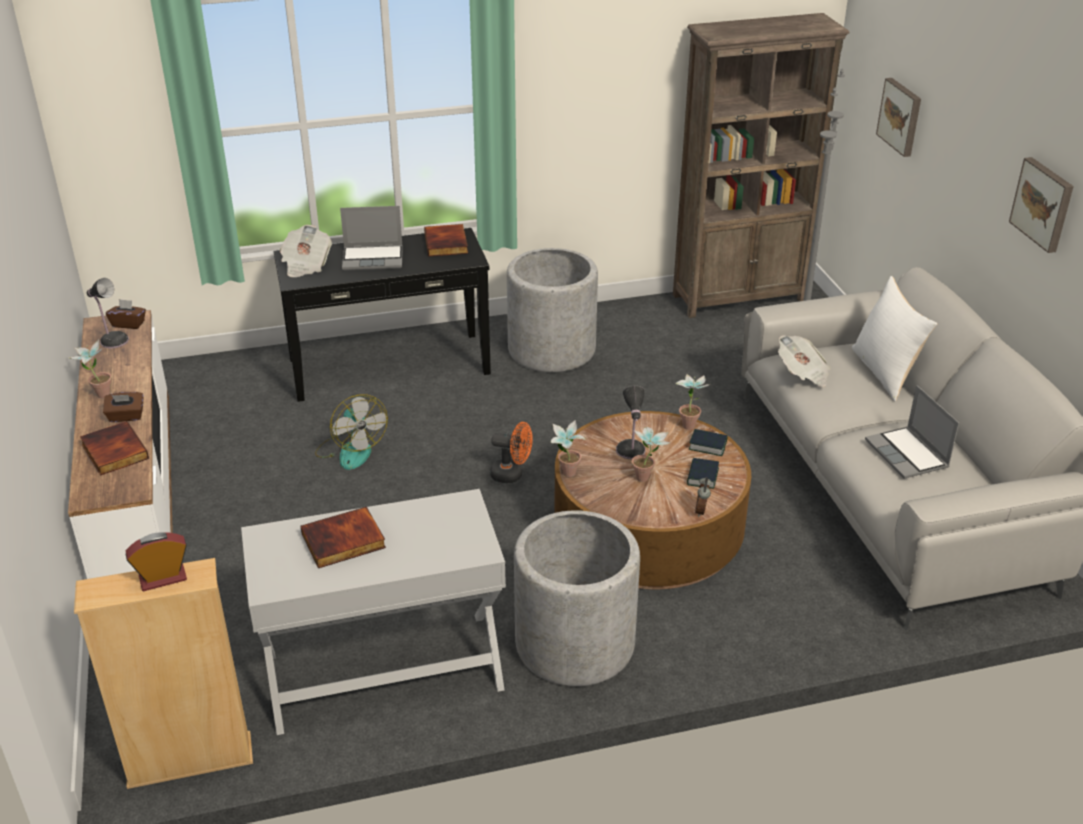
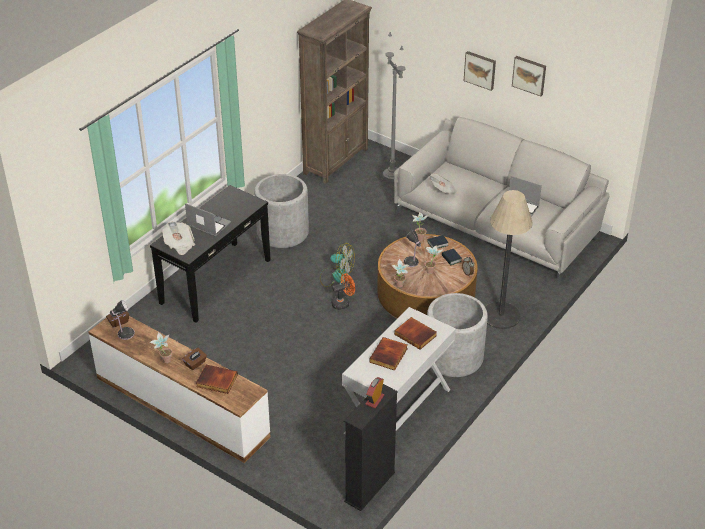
camera: 40 degrees left, 5 degrees up
beige bookcase [74,558,253,789] -> black bookcase [344,384,398,511]
fan [315,394,388,470] -> fan moved to [320,243,355,287]
laptop [340,206,403,271] -> laptop turned 105 degrees counterclockwise [185,203,231,237]
book [424,224,468,256] -> book moved to [394,317,437,350]
white pillow [852,276,937,401] -> none
picture [876,78,921,157] -> picture moved to [464,51,496,91]
none -> floor lamp [485,190,532,329]

